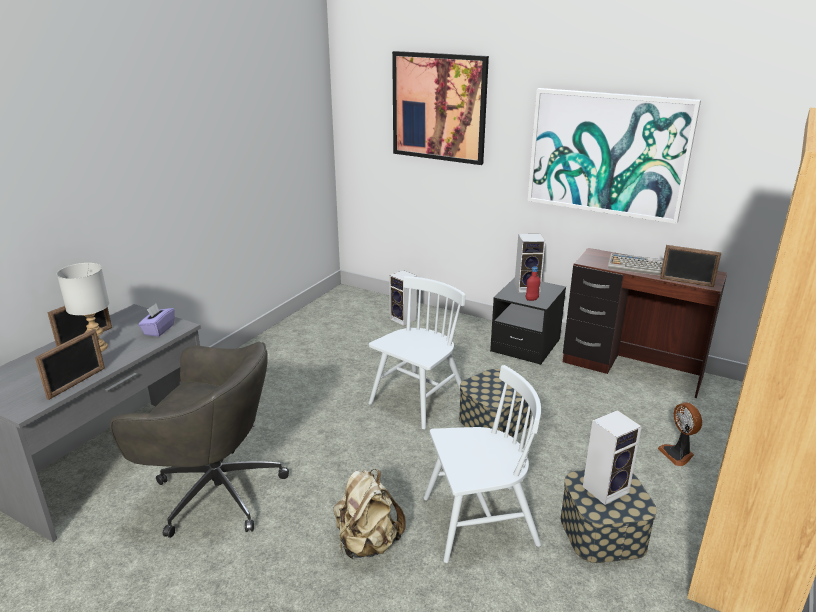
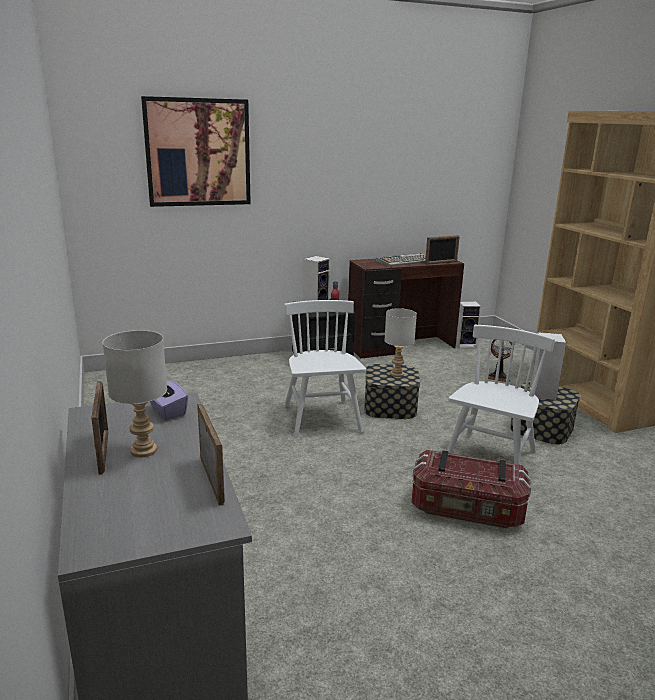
camera: 50 degrees left, 5 degrees down
grey office chair [110,342,289,538] -> none
beige backpack [333,469,406,559] -> storage box [411,450,531,529]
speaker [389,270,417,326] -> speaker moved to [456,301,481,348]
picture [527,88,701,224] -> none
none -> grey table lamp [384,308,417,377]

